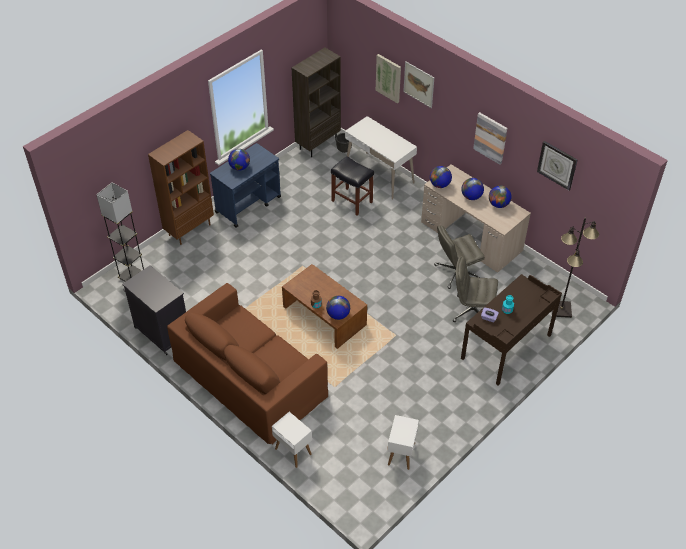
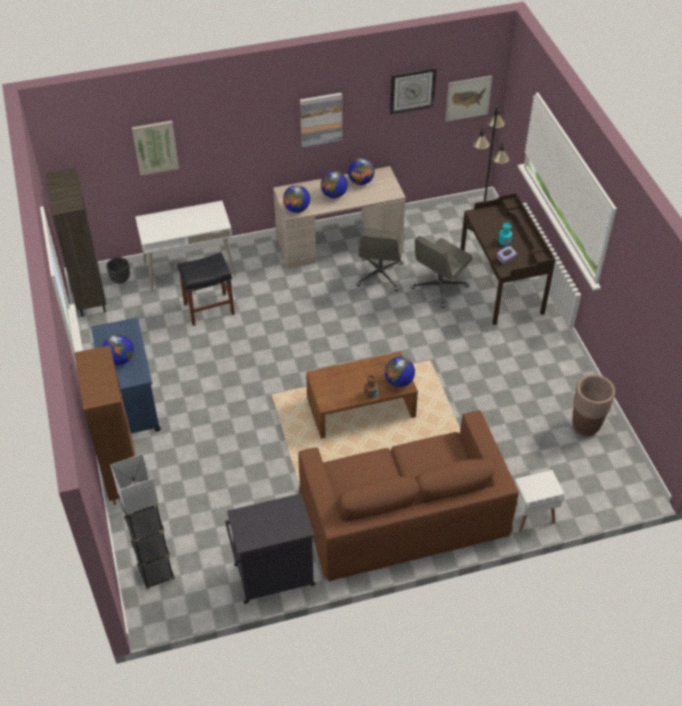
camera: 60 degrees left, 0 degrees up
white side table [387,415,419,470] -> brown planter [572,374,615,436]
picture [403,62,434,108] -> picture moved to [445,76,492,122]

